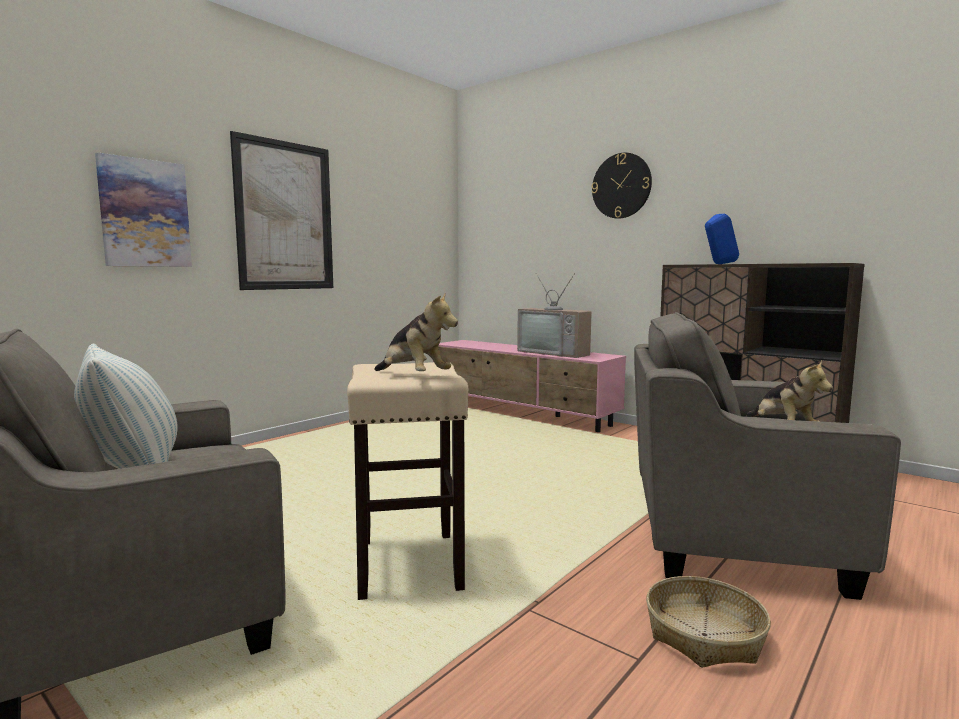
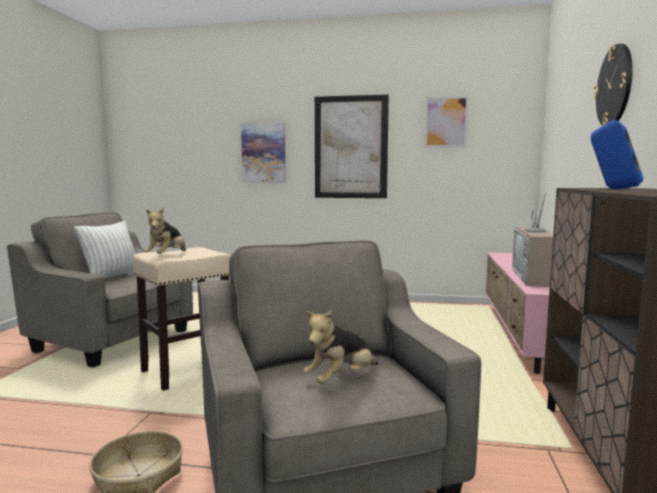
camera: 60 degrees right, 0 degrees up
none -> picture [425,96,469,148]

